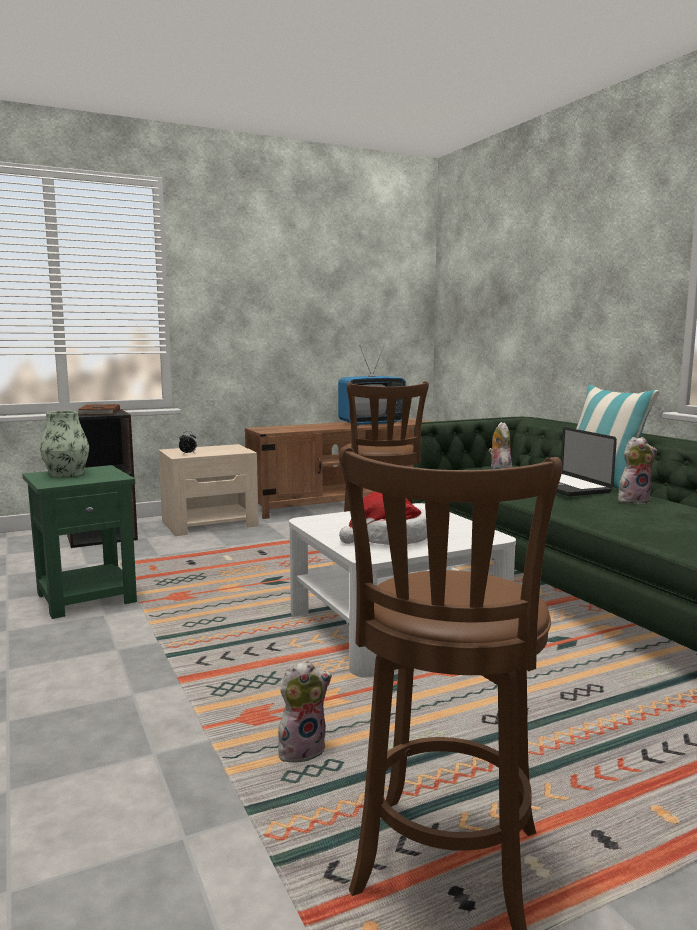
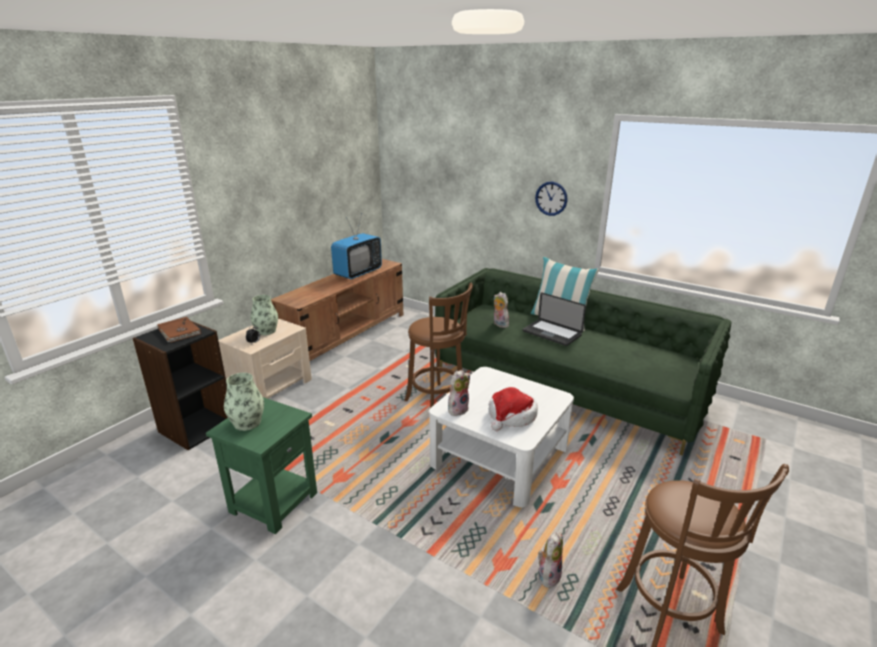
camera: 30 degrees left, 15 degrees up
plush toy [618,437,658,504] -> plush toy moved to [448,370,470,416]
none -> vase [250,295,278,335]
none -> wall clock [535,182,567,216]

